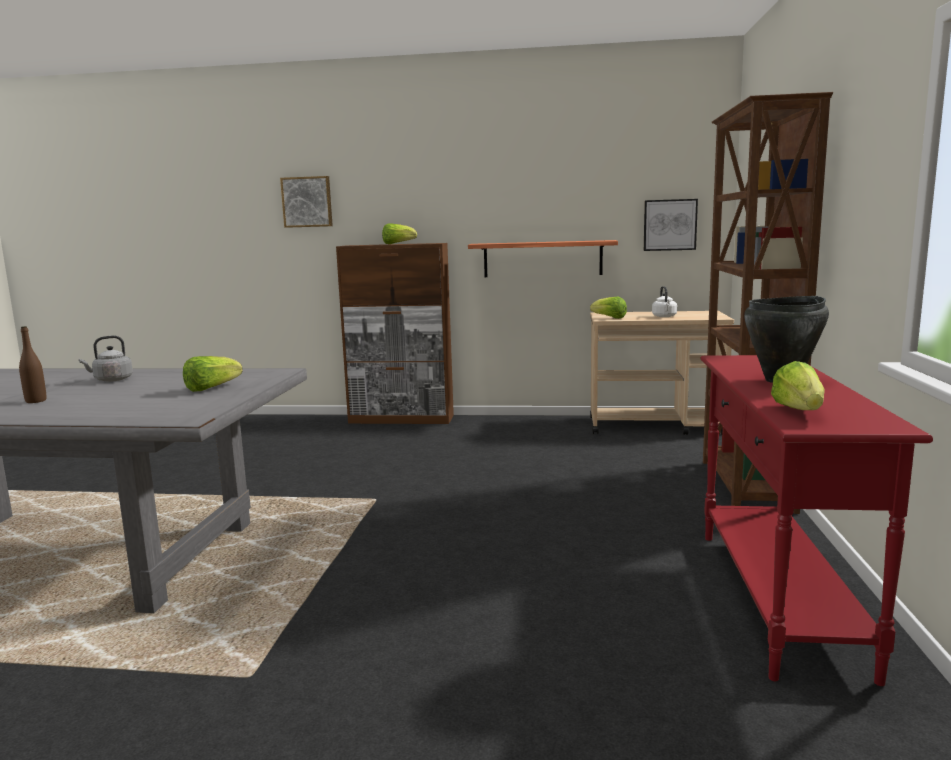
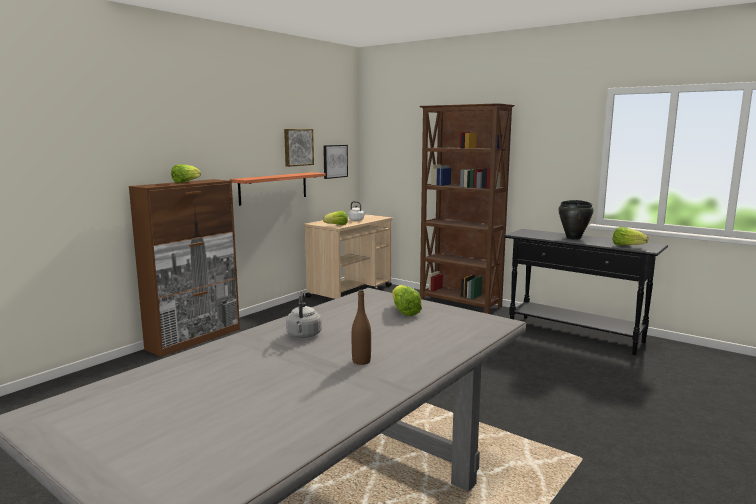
camera: 60 degrees left, 0 degrees up
picture [280,176,333,228] -> picture moved to [284,129,314,167]
red console table [700,355,933,686] -> black console table [504,229,668,355]

